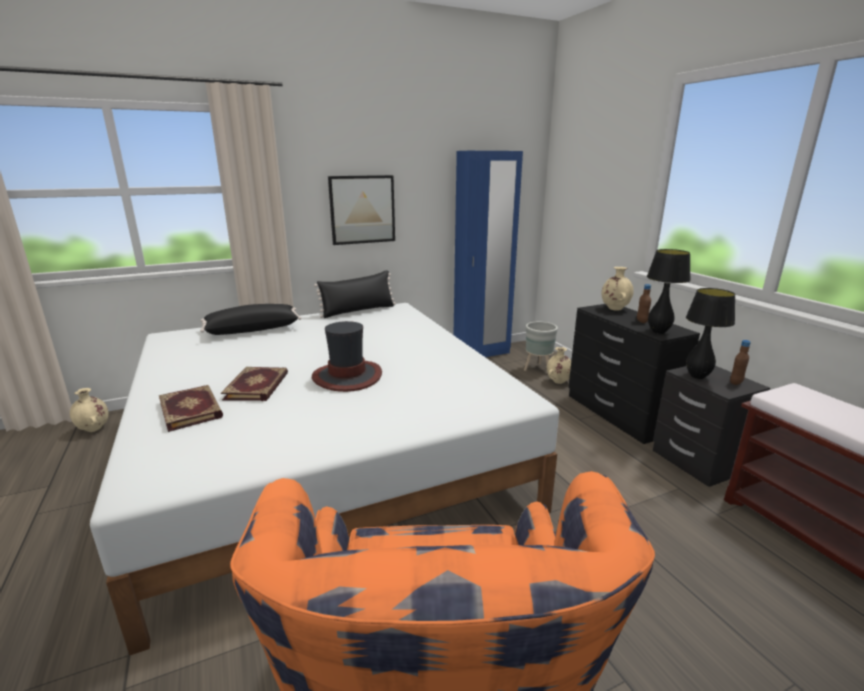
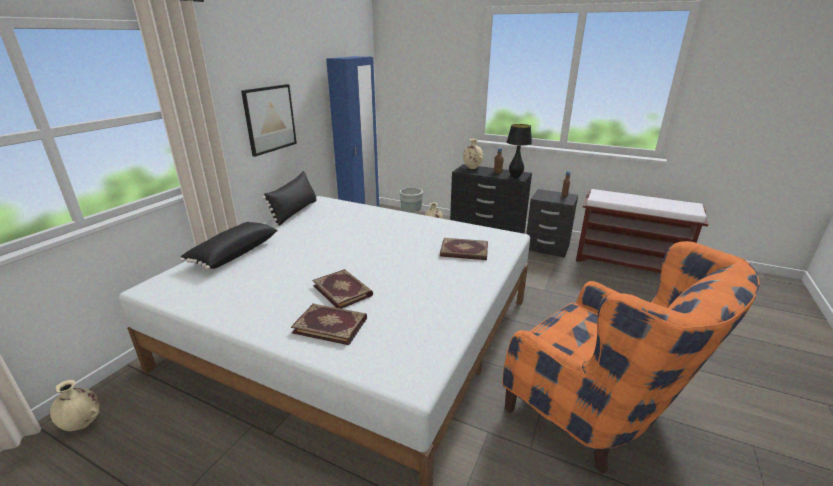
camera: 40 degrees left, 5 degrees up
hat [312,321,382,392] -> none
black table lamp [686,288,735,379] -> none
none -> book [440,238,488,260]

